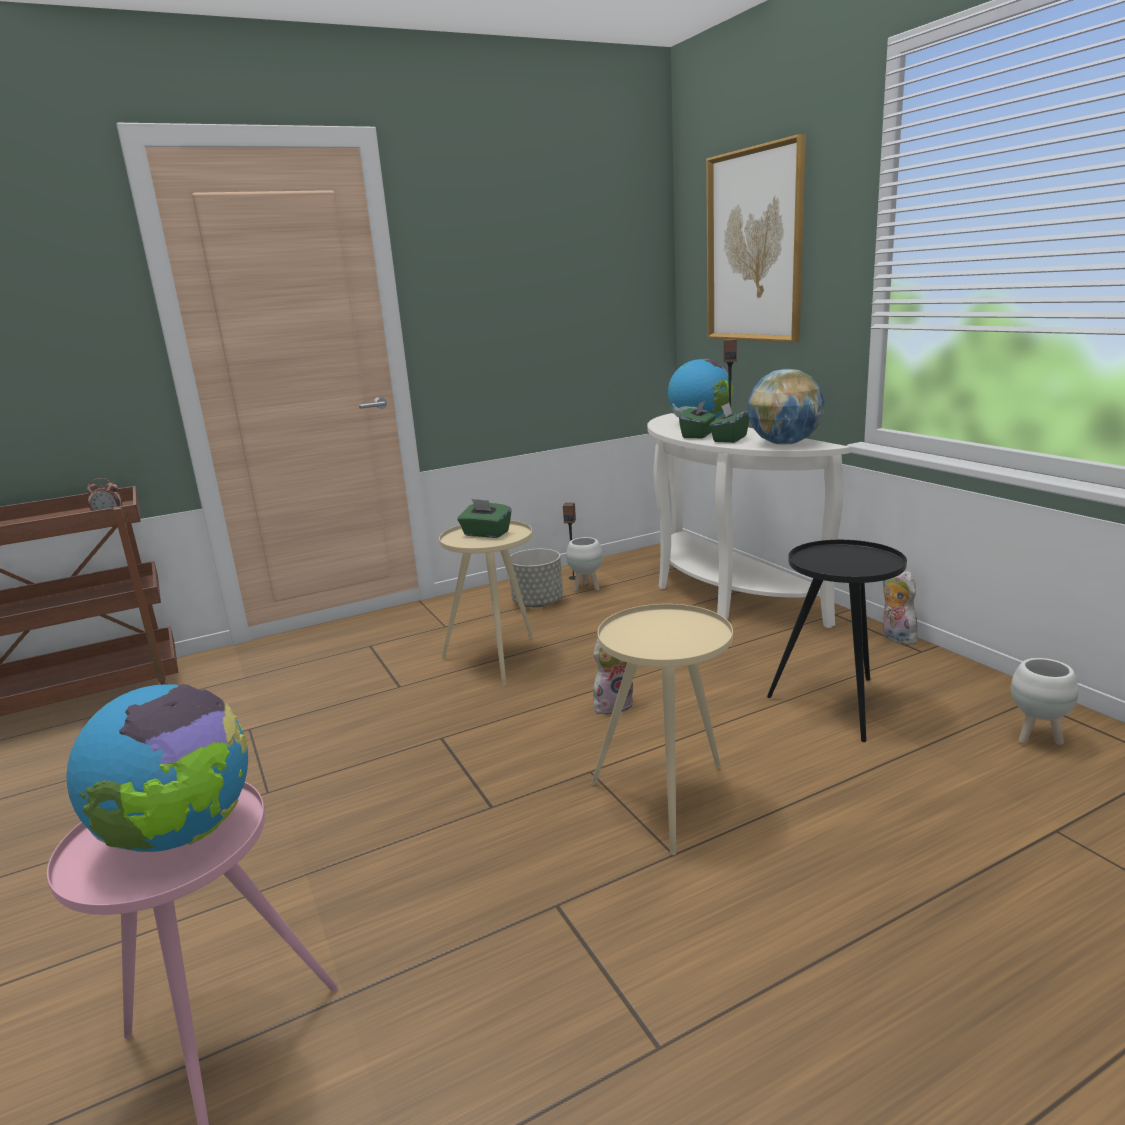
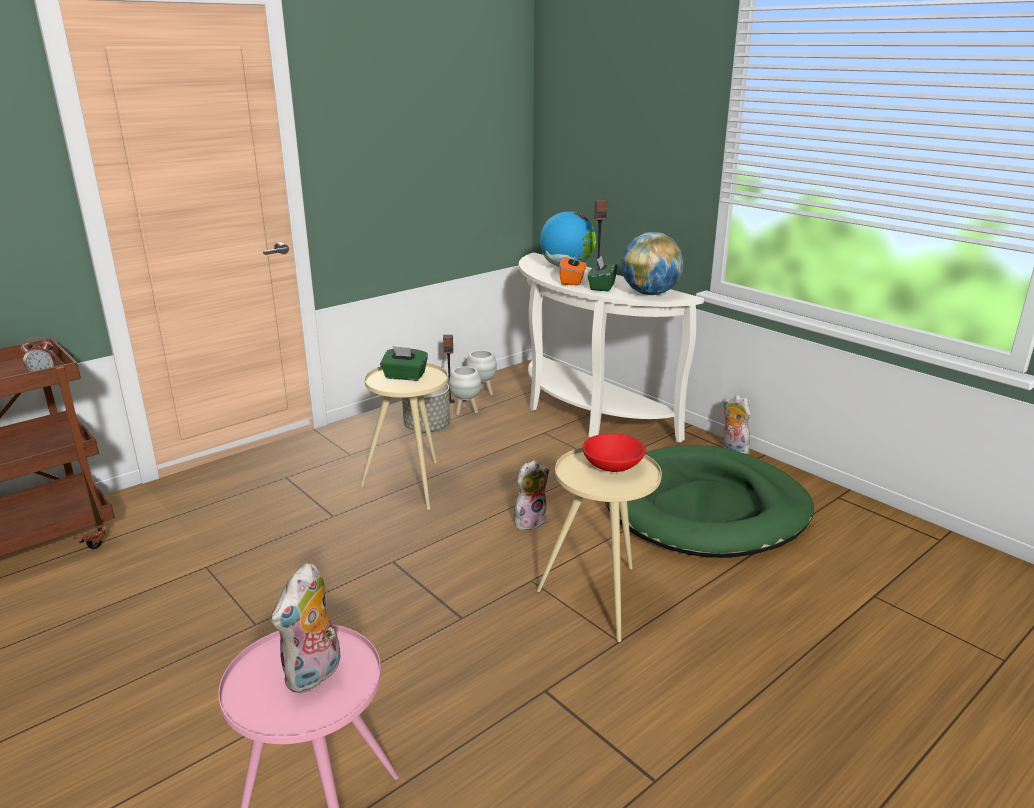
camera: 15 degrees left, 5 degrees up
globe [67,684,248,852] -> plush toy [271,563,341,694]
green tissue box [679,400,716,438] -> orange tissue box [559,252,586,286]
picture [706,134,806,342] -> none
black side table [767,540,907,742] -> green dog bed [605,445,814,558]
white planter [1011,658,1078,745] -> white planter moved to [466,350,497,396]
none -> red bowl [583,433,646,472]

